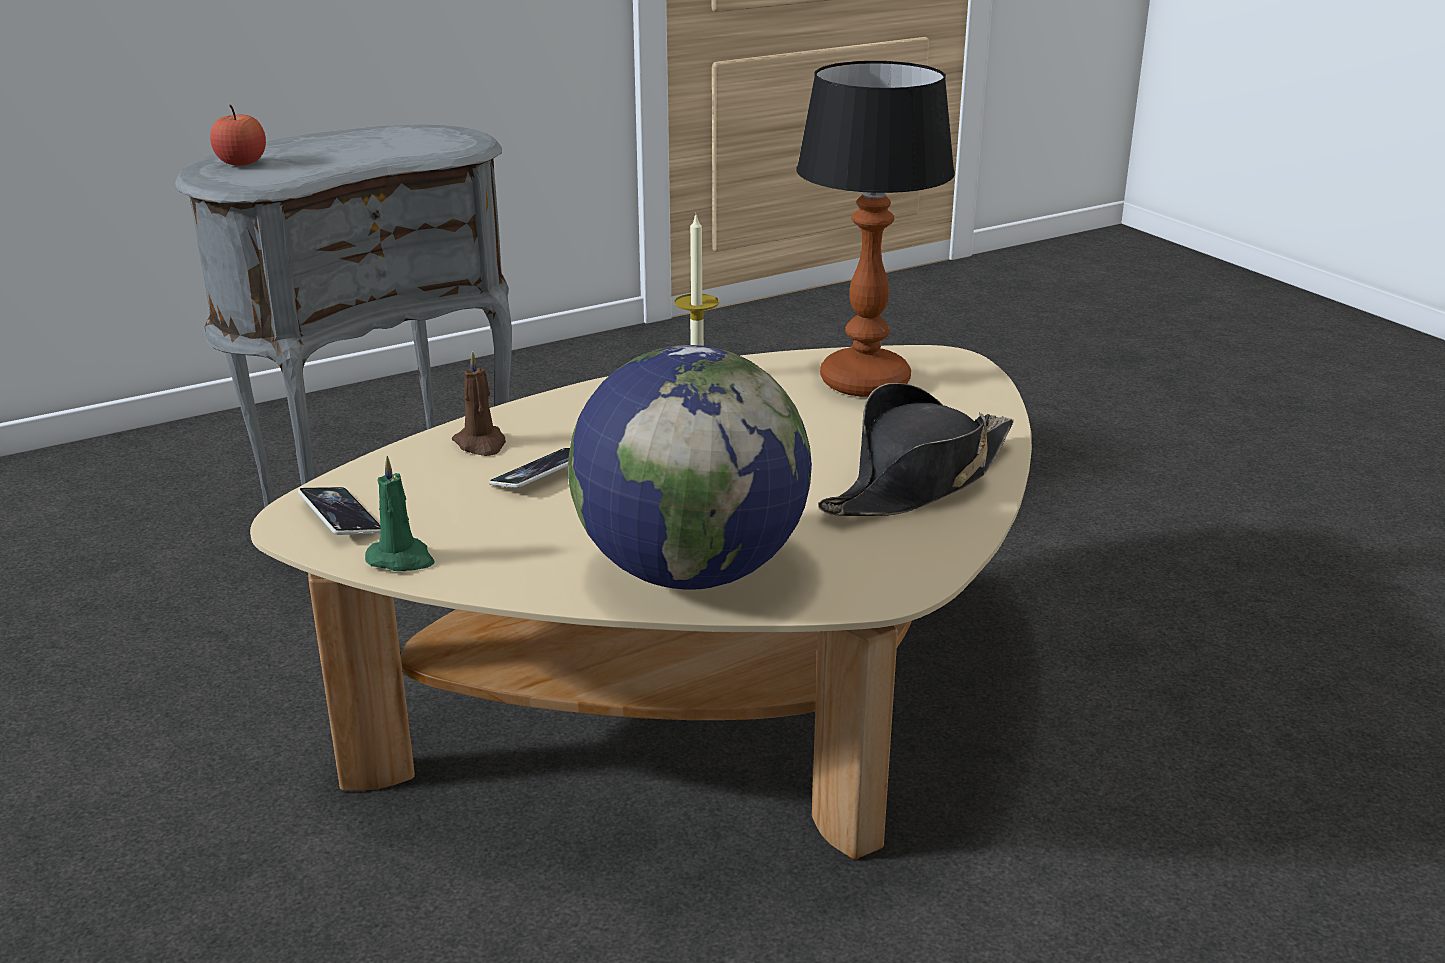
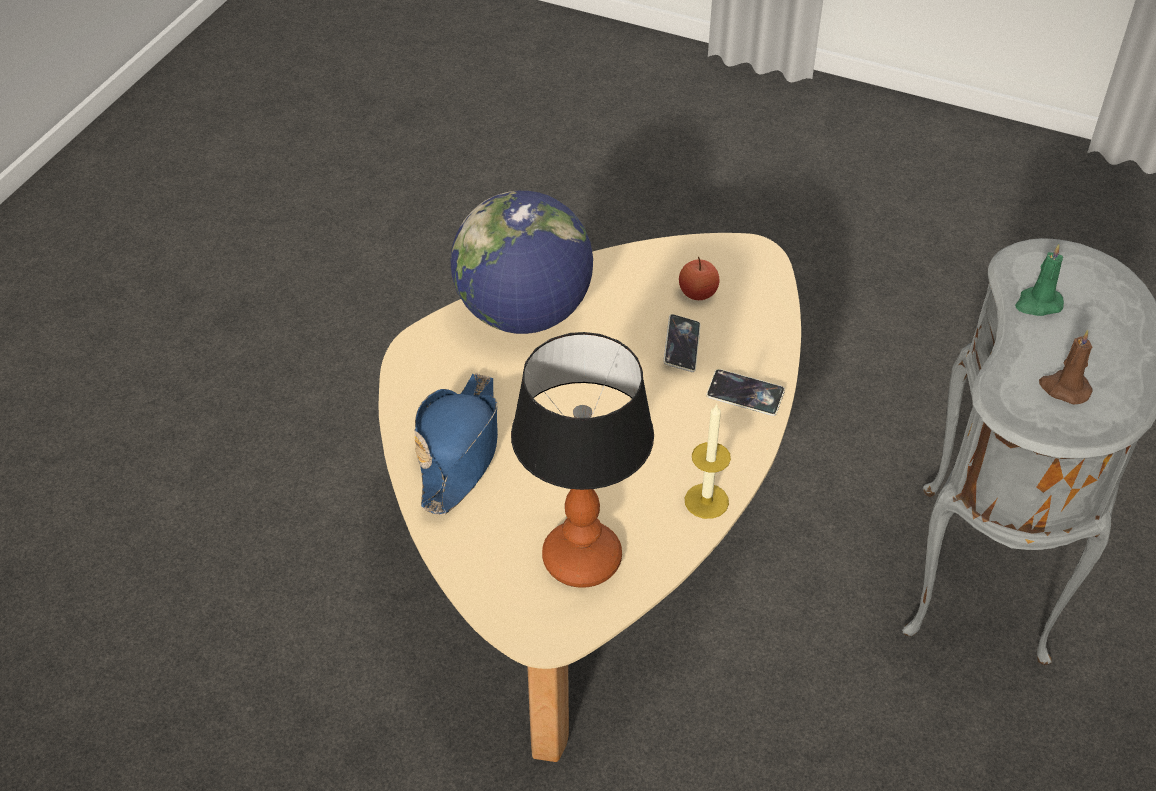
camera: 145 degrees right, 20 degrees up
apple [210,104,266,165] -> apple moved to [679,257,719,300]
phone [298,487,380,535] -> phone moved to [706,369,785,416]
green candle [365,456,435,571] -> green candle moved to [1015,244,1064,316]
brown candle [452,351,506,456] -> brown candle moved to [1039,330,1093,404]
black hat [818,383,1014,516] -> blue hat [414,373,498,515]

